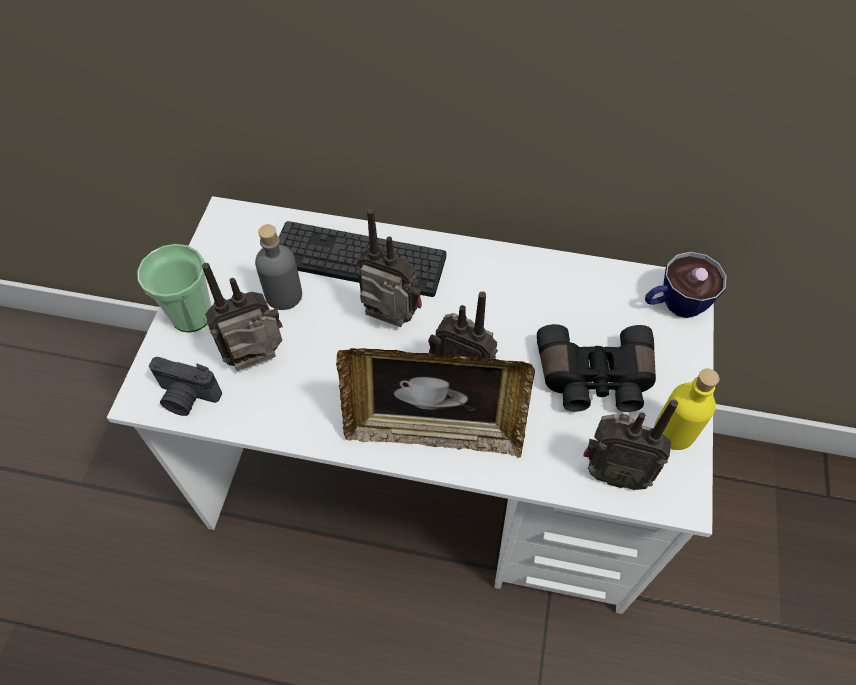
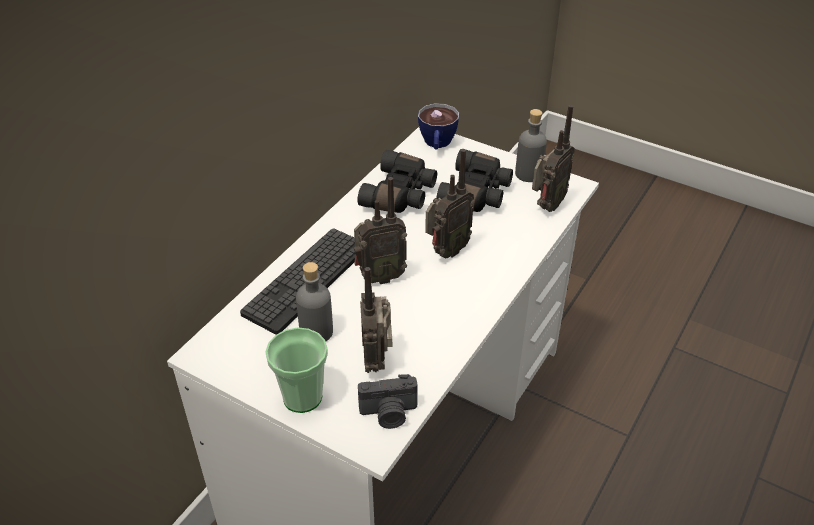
camera: 70 degrees left, 15 degrees down
camera [149,357,222,416] -> camera turned 45 degrees clockwise [358,374,418,429]
picture frame [336,348,535,458] -> none
radio [357,209,422,327] -> radio turned 150 degrees counterclockwise [354,177,407,284]
yellow bottle [654,369,719,450] -> grey bottle [515,109,547,182]
none -> black binoculars [357,150,437,213]

